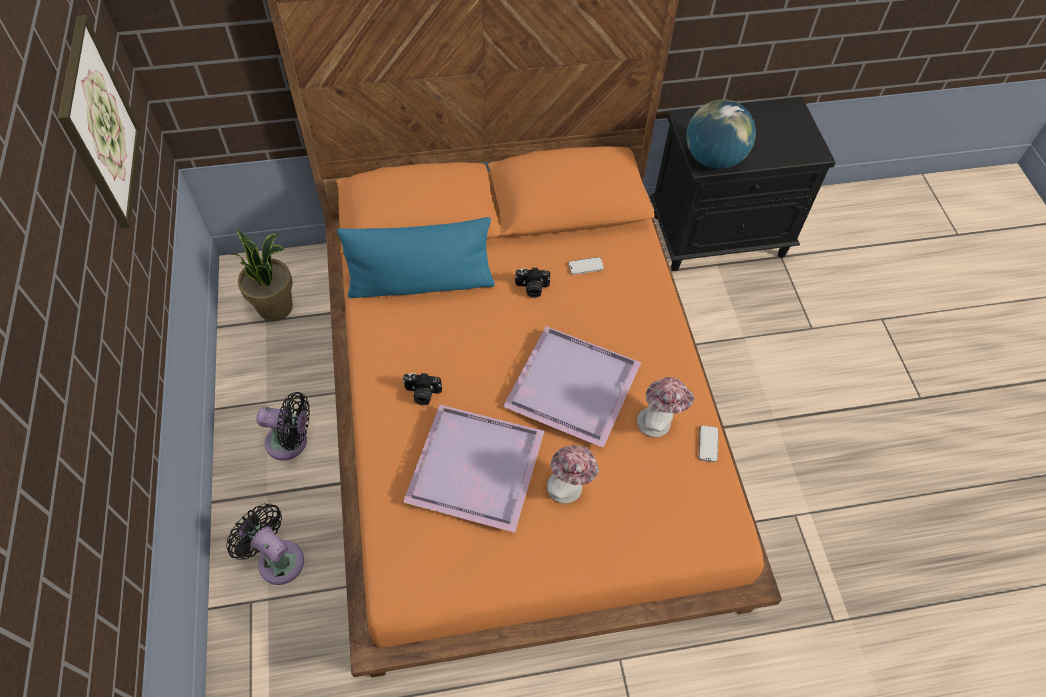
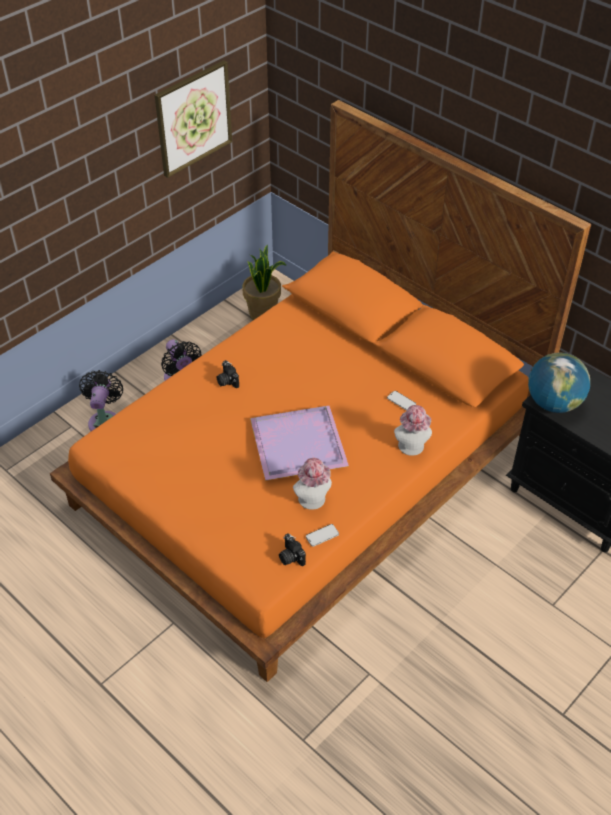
camera: 55 degrees right, 10 degrees down
blue pillow [337,217,495,298] -> none
purple tray [403,405,545,533] -> none
camera [515,267,551,298] -> camera moved to [279,533,306,566]
hat [547,445,599,504] -> hat moved to [394,405,432,456]

